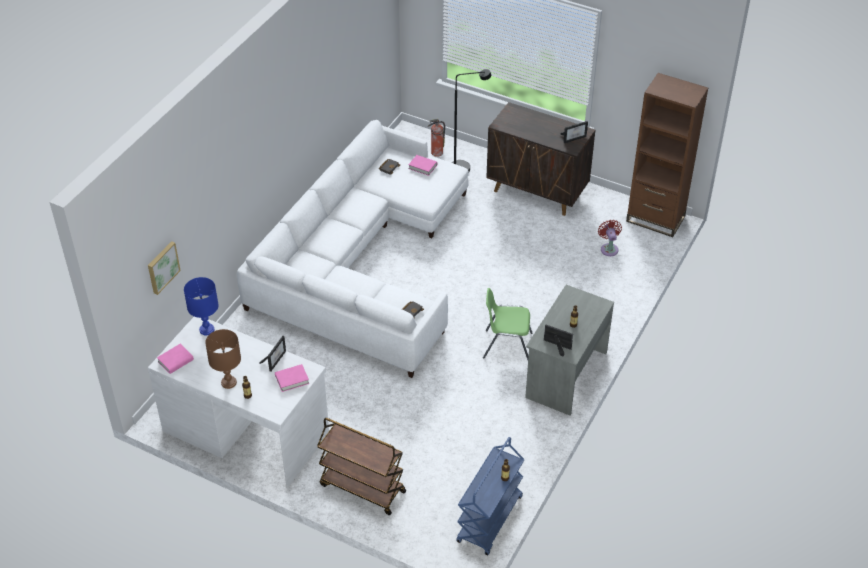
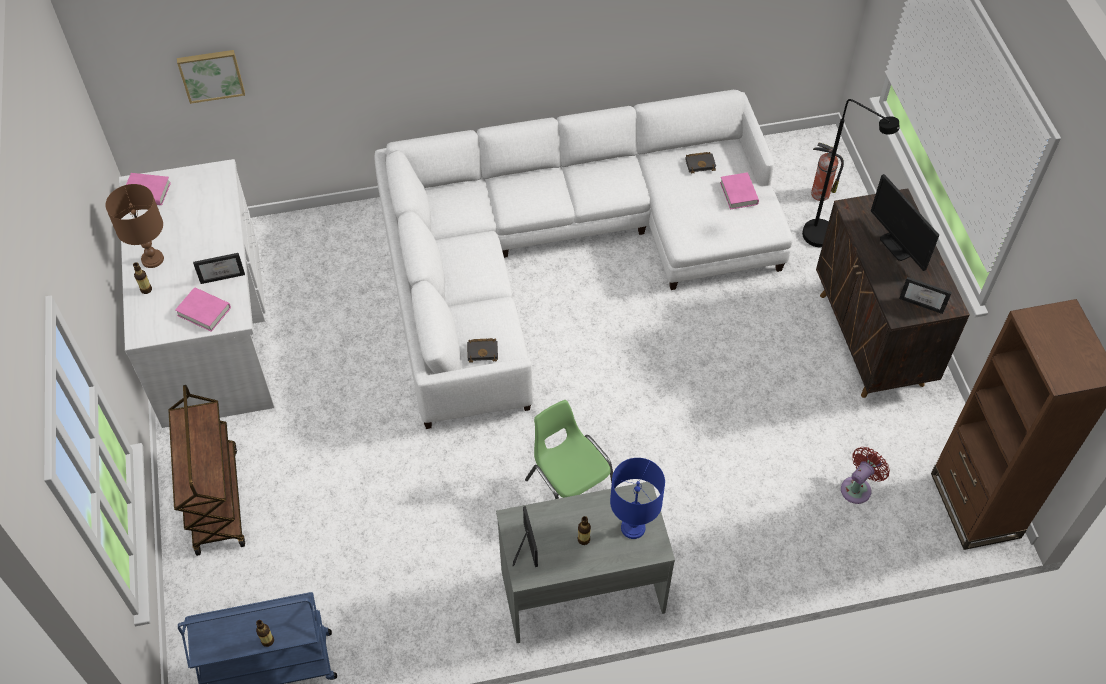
camera: 50 degrees right, 10 degrees up
blue table lamp [184,277,219,335] -> blue table lamp moved to [610,458,665,539]
none -> monitor [871,174,939,271]

